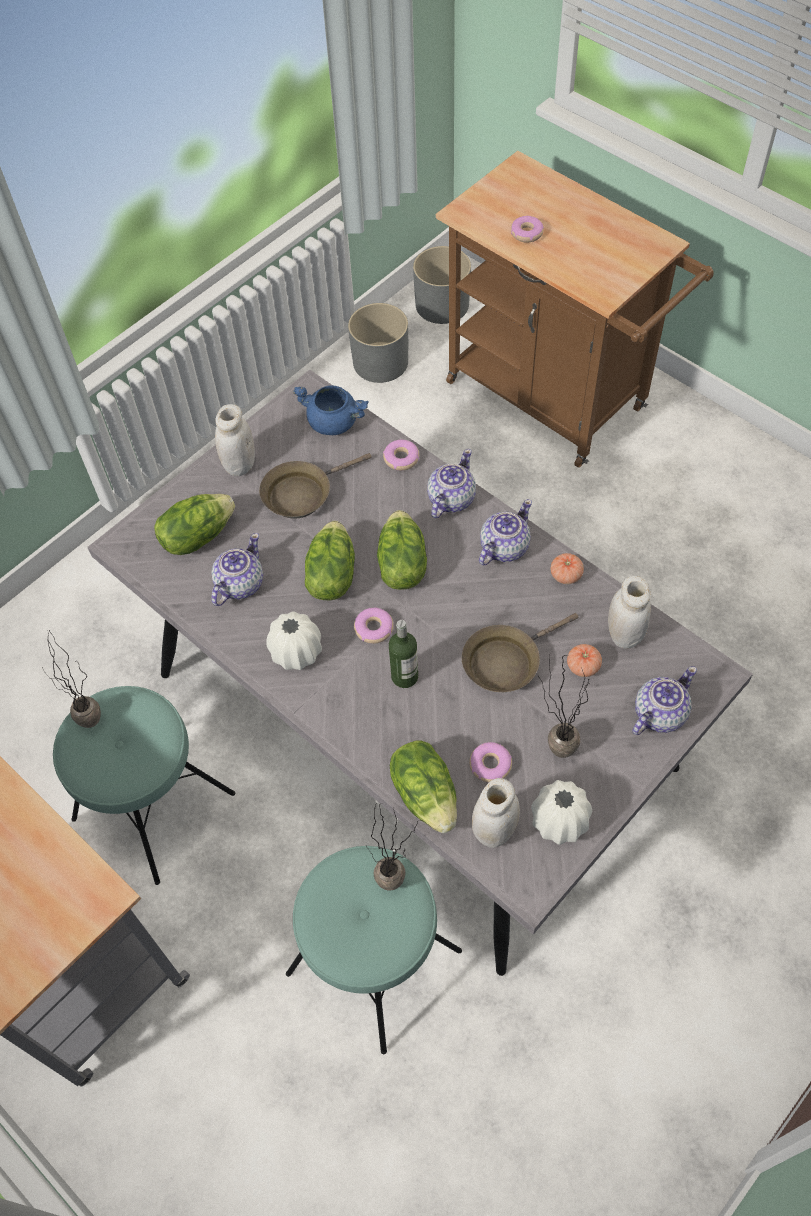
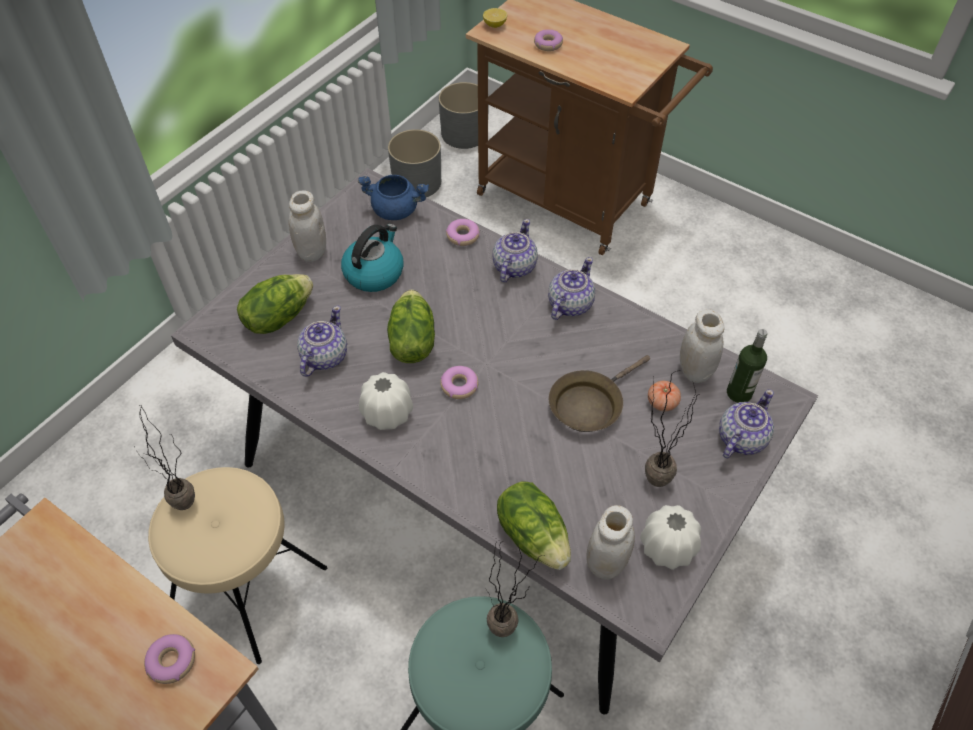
camera: 10 degrees left, 5 degrees down
turquoise stool [53,686,235,885] -> beige stool [148,467,327,664]
brown frying pan [259,453,372,519] -> kettle [341,224,404,292]
lettuce [377,510,427,590] -> none
bottle [389,620,418,688] -> bottle moved to [727,329,768,403]
donut [469,742,512,783] -> donut moved to [144,634,195,684]
tomato [551,553,584,584] -> none
none -> lemon [483,8,507,28]

